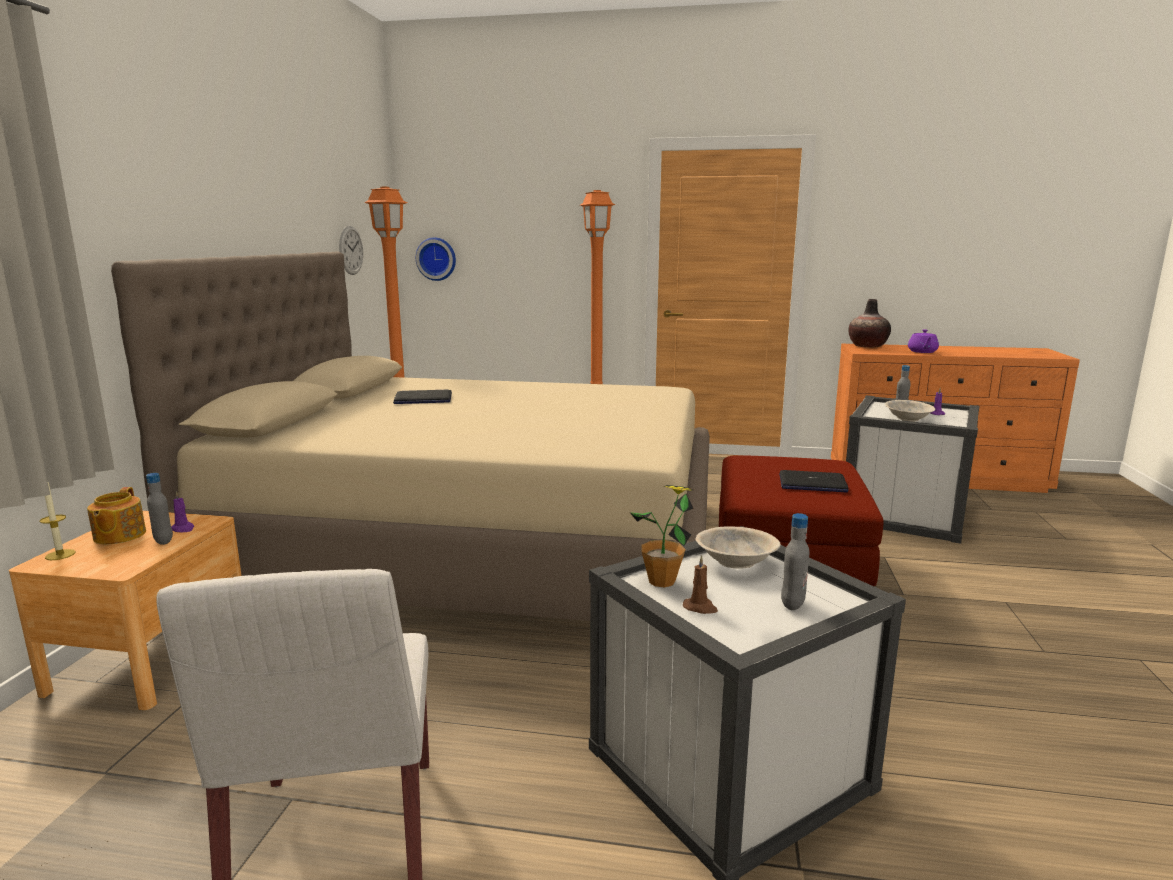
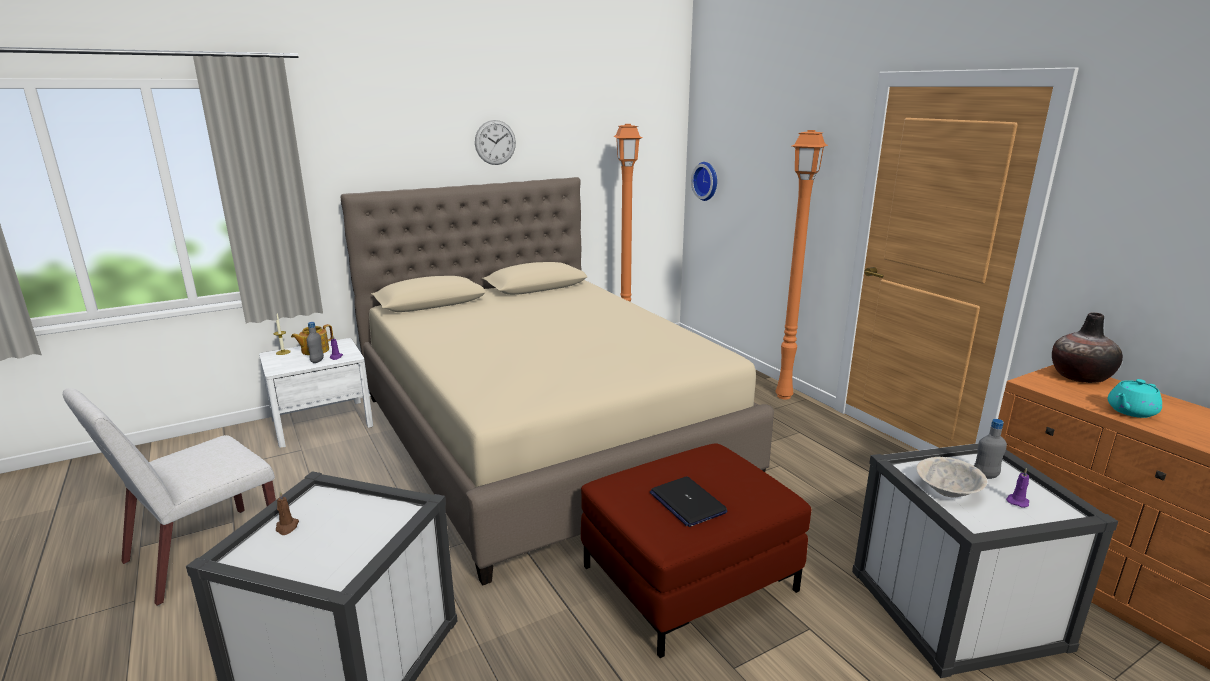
camera: 50 degrees right, 5 degrees up
brown nightstand [9,510,242,710] -> white nightstand [259,338,373,448]
wall clock [339,226,363,275] -> wall clock moved to [475,120,516,165]
laptop [393,390,452,404] -> none
potted plant [630,485,694,588] -> none
beige bowl [696,527,781,569] -> none
grey bottle [781,513,809,610] -> none
purple teapot [908,329,939,353] -> turquoise teapot [1108,379,1162,418]

